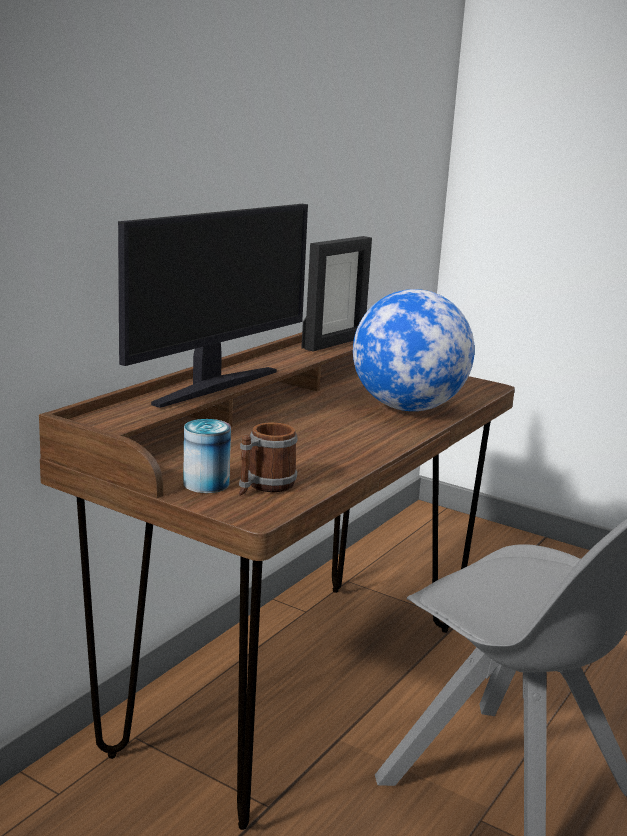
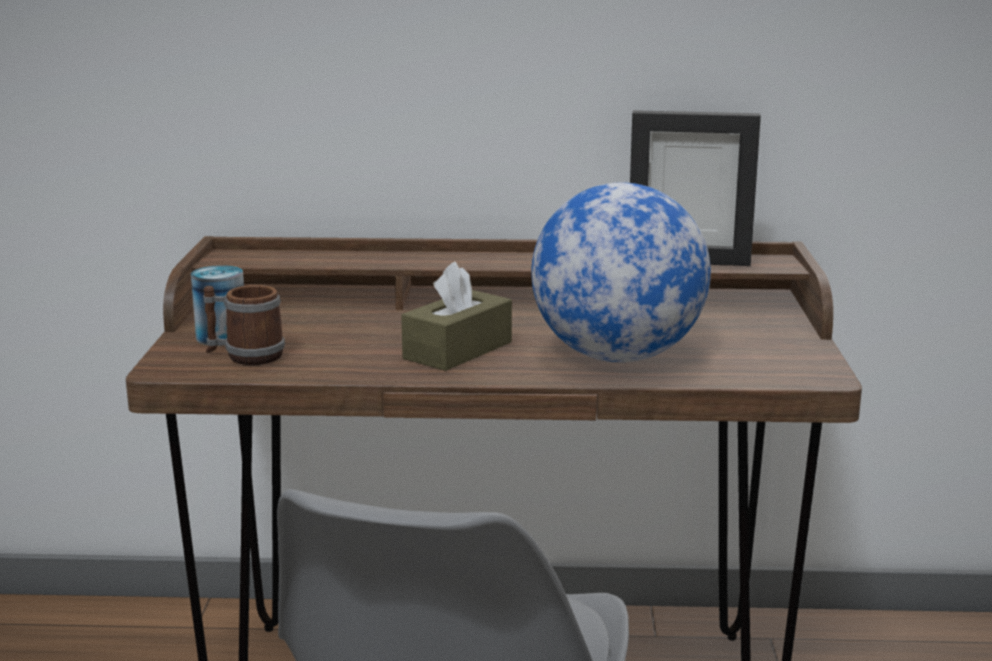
camera: 60 degrees right, 0 degrees up
monitor [118,204,308,408] -> none
none -> brown tissue box [401,262,512,371]

